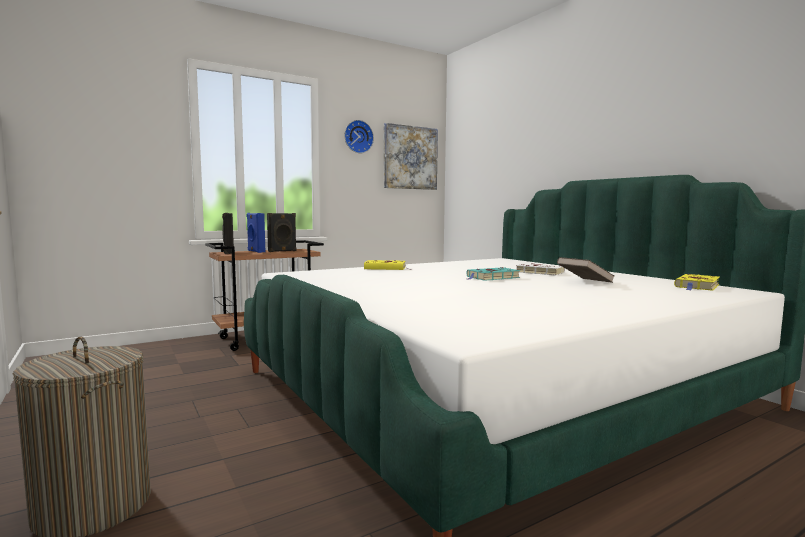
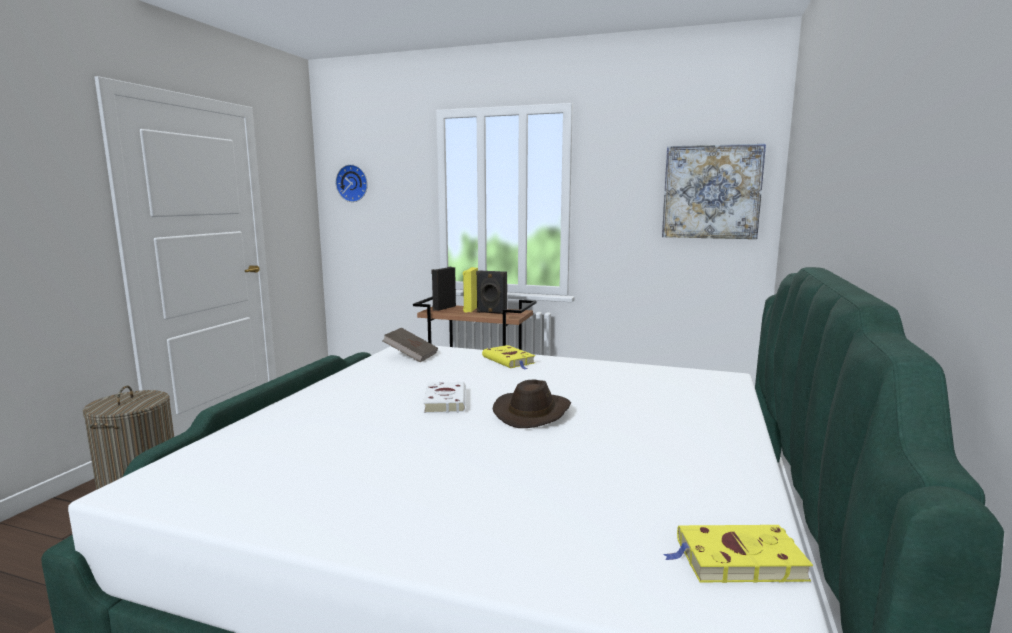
camera: 50 degrees right, 5 degrees up
blue speaker [246,213,265,253] -> yellow speaker [463,267,478,312]
wall clock [344,120,374,153] -> wall clock moved to [336,164,368,202]
turquoise book [467,267,520,281] -> brown hat [493,379,571,428]
white book [516,263,565,276] -> white book moved to [423,382,466,413]
brown book [557,257,614,283] -> brown book moved to [383,328,438,362]

